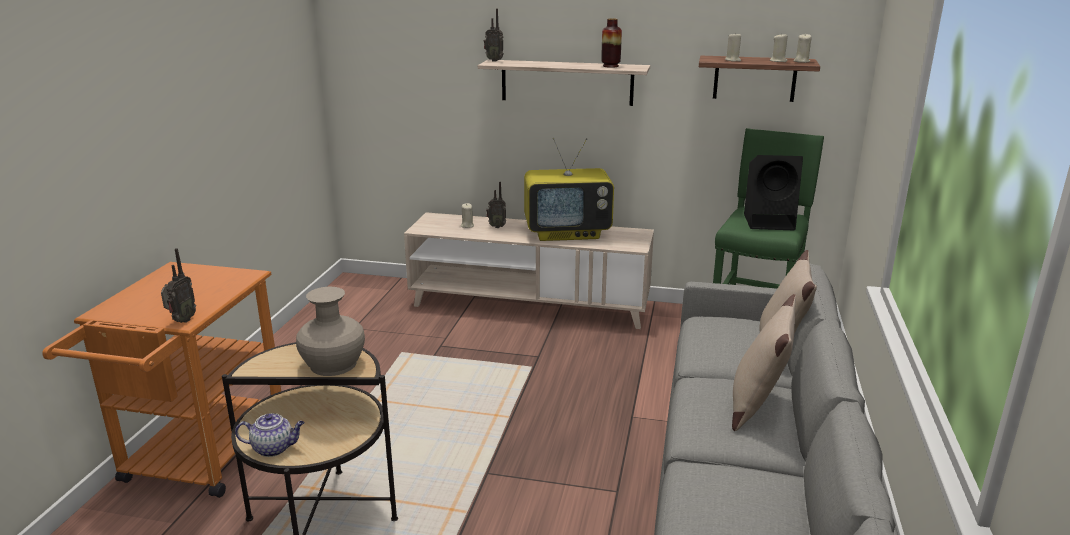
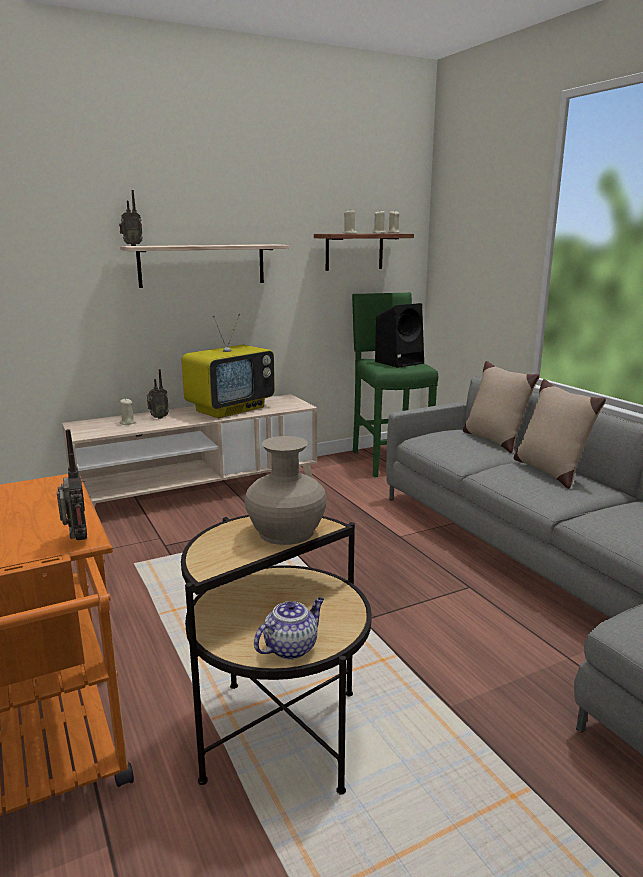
camera: 40 degrees left, 5 degrees down
vase [601,18,622,68] -> none

